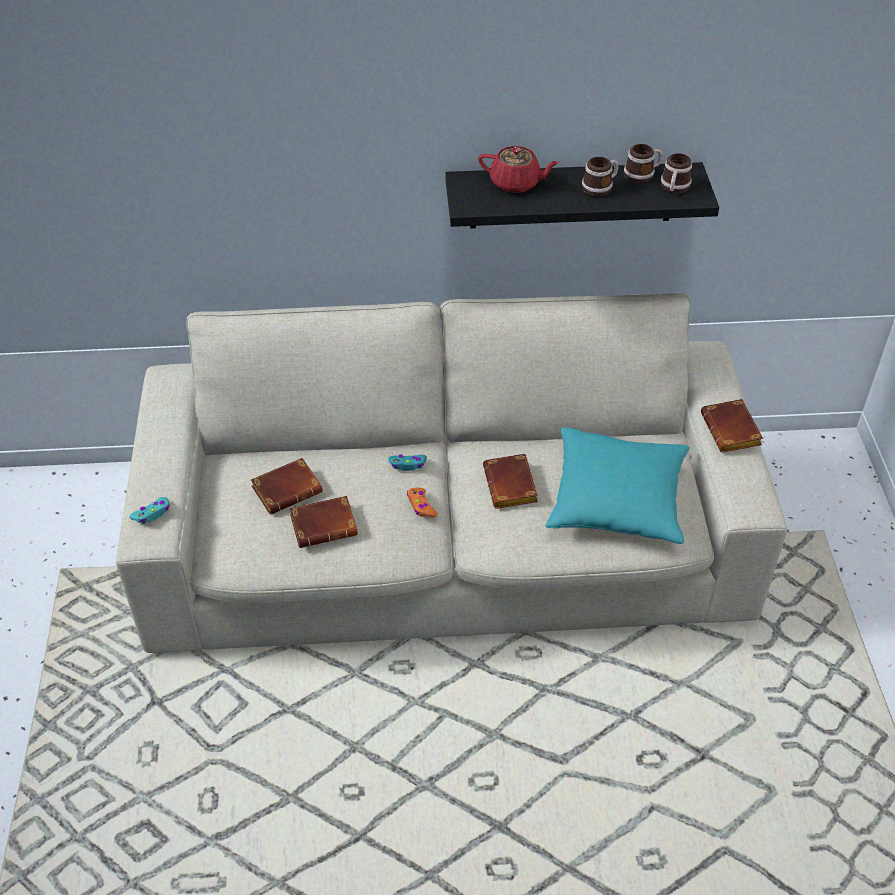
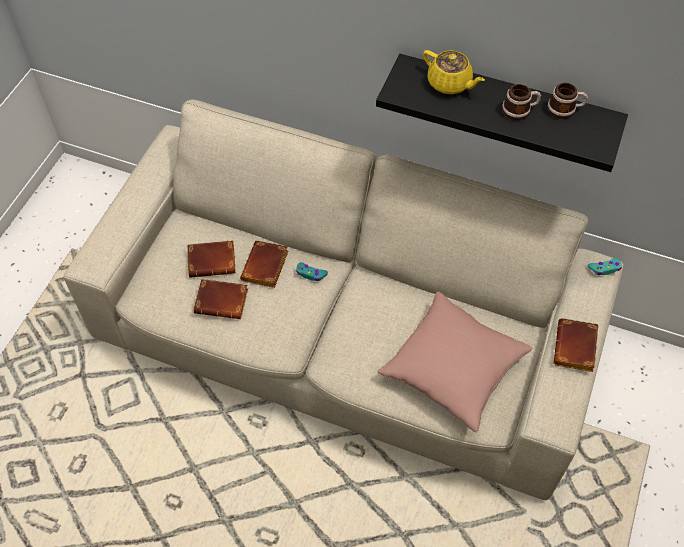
camera: 25 degrees right, 10 degrees up
turquoise game controller [129,497,170,524] -> turquoise game controller moved to [588,258,622,275]
orange game controller [407,488,438,518] -> none
red teapot [478,146,559,193] -> yellow teapot [423,50,485,94]
brown book [483,453,538,509] -> brown book moved to [240,241,288,288]
turquoise pillow [545,427,690,544] -> pink pillow [377,292,532,432]
mug [660,153,692,193] -> none

